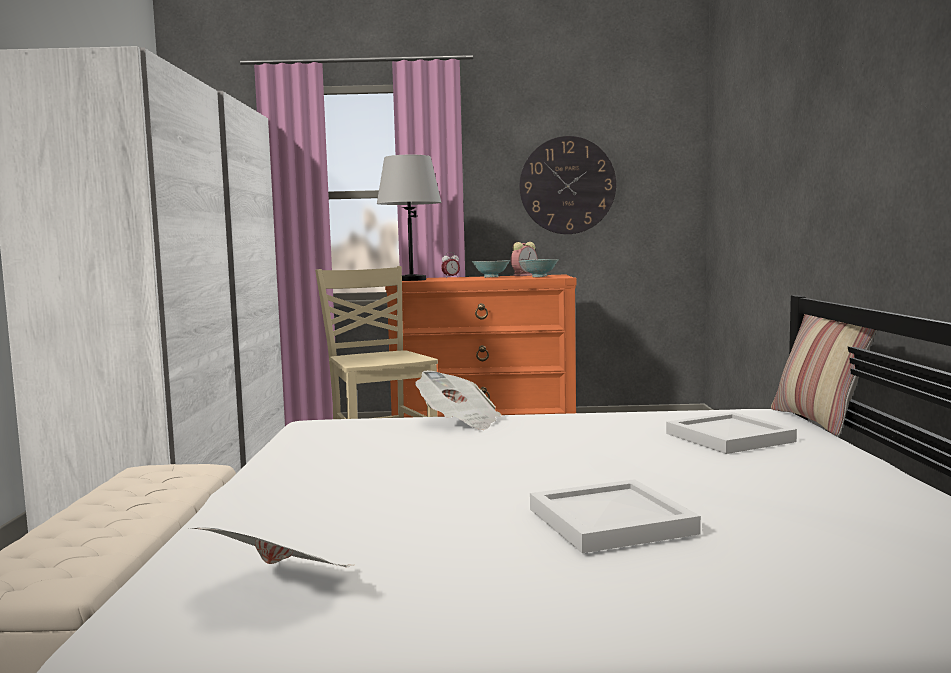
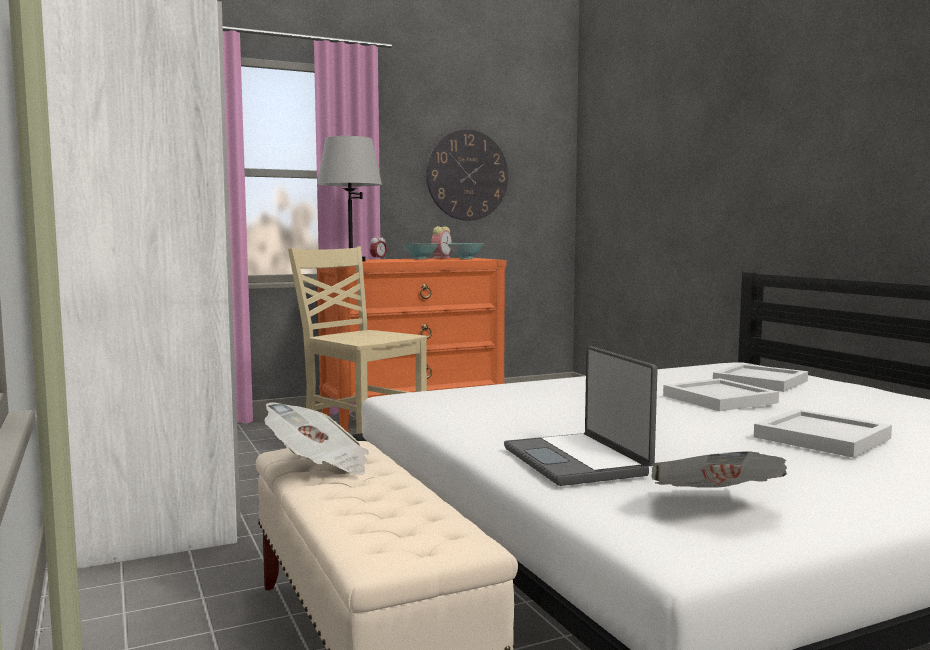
camera: 25 degrees left, 0 degrees up
newspaper [415,370,501,430] -> newspaper moved to [264,402,369,475]
pillow [771,314,877,436] -> none
none -> laptop [504,346,658,486]
none -> white tray [663,378,779,411]

